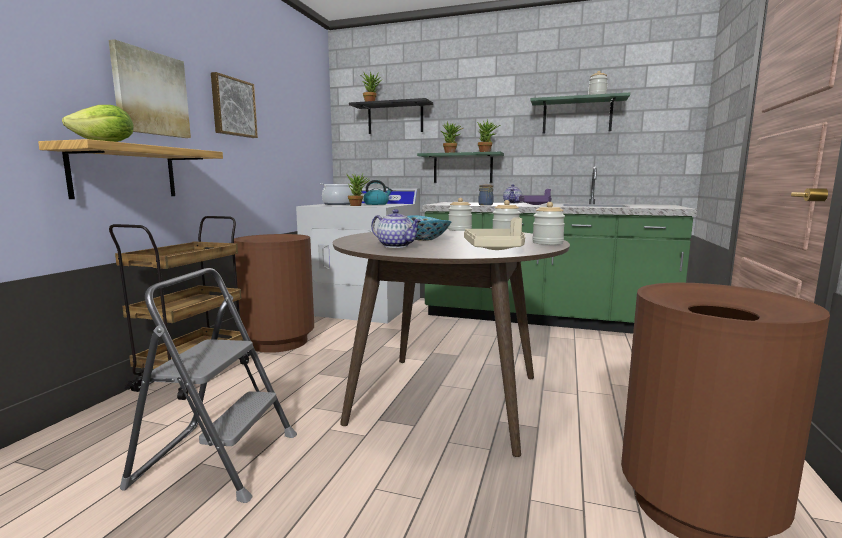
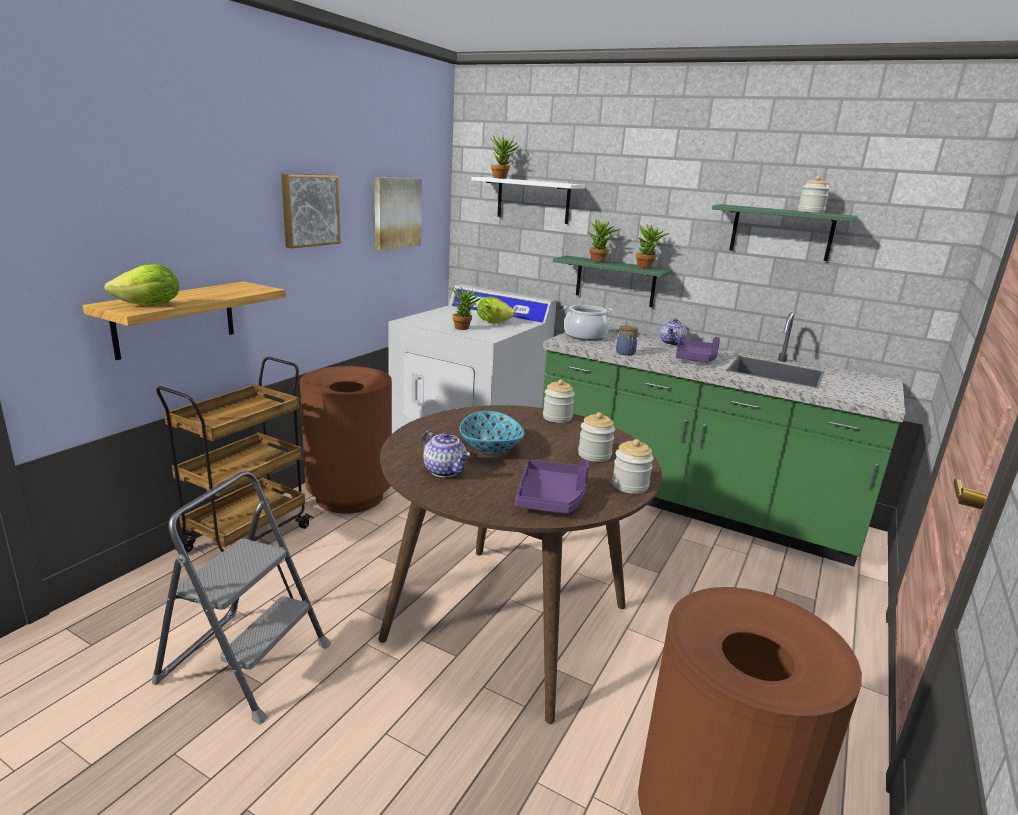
camera: 10 degrees right, 10 degrees up
picture [108,39,191,138] -> picture moved to [374,177,422,250]
cooking pot [320,183,353,205] -> cooking pot moved to [564,305,613,341]
black shelf [349,98,433,134] -> white shelf [471,177,585,224]
kettle [363,180,392,205] -> lettuce [477,297,516,323]
beige tray [464,217,525,250] -> purple tray [515,460,589,514]

